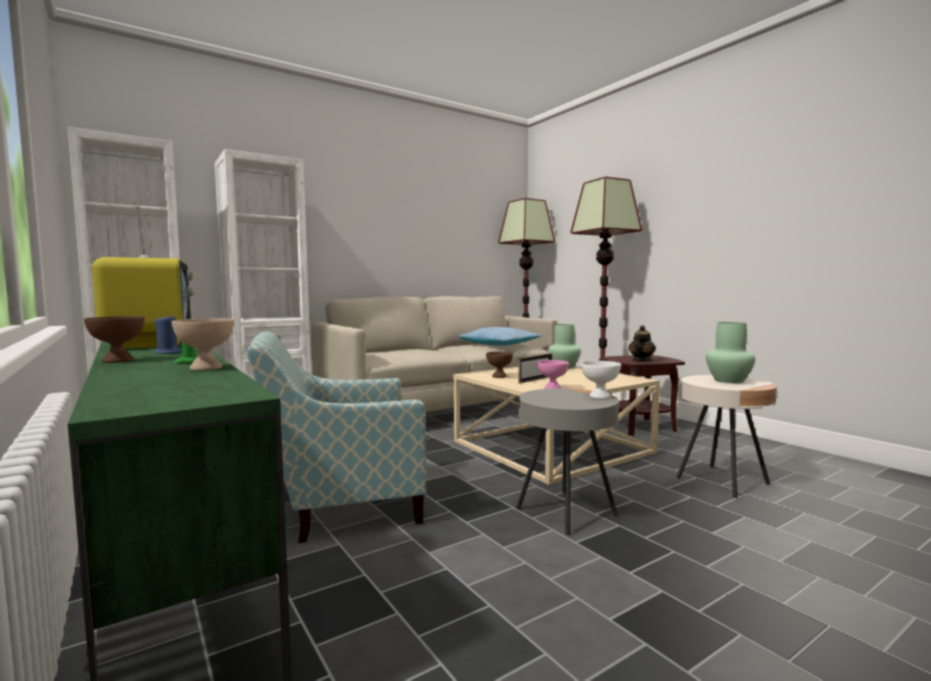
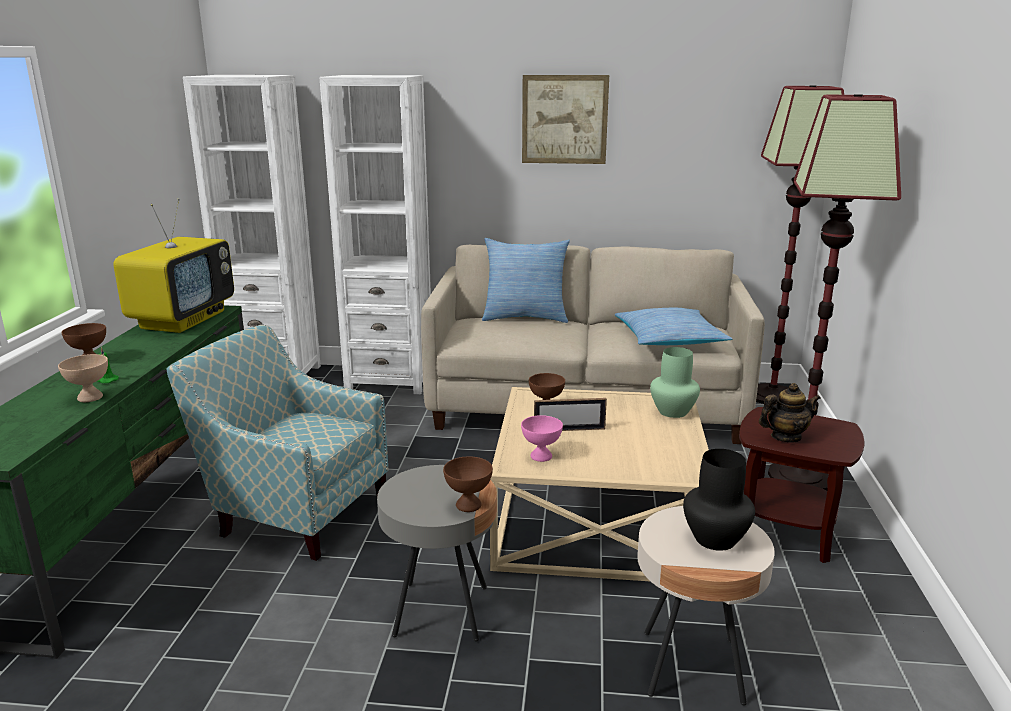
camera: 40 degrees right, 15 degrees up
blue candle [154,314,182,354] -> none
white bowl [581,361,621,399] -> brown bowl [443,456,493,512]
green vase [706,322,755,383] -> black vase [683,449,755,551]
none -> pillow [482,238,570,323]
none -> picture [522,75,609,164]

